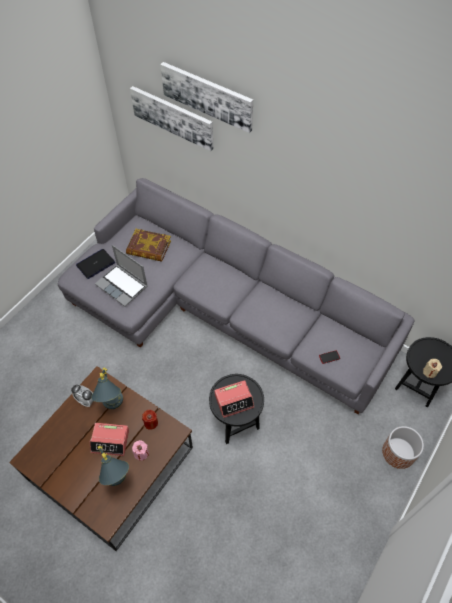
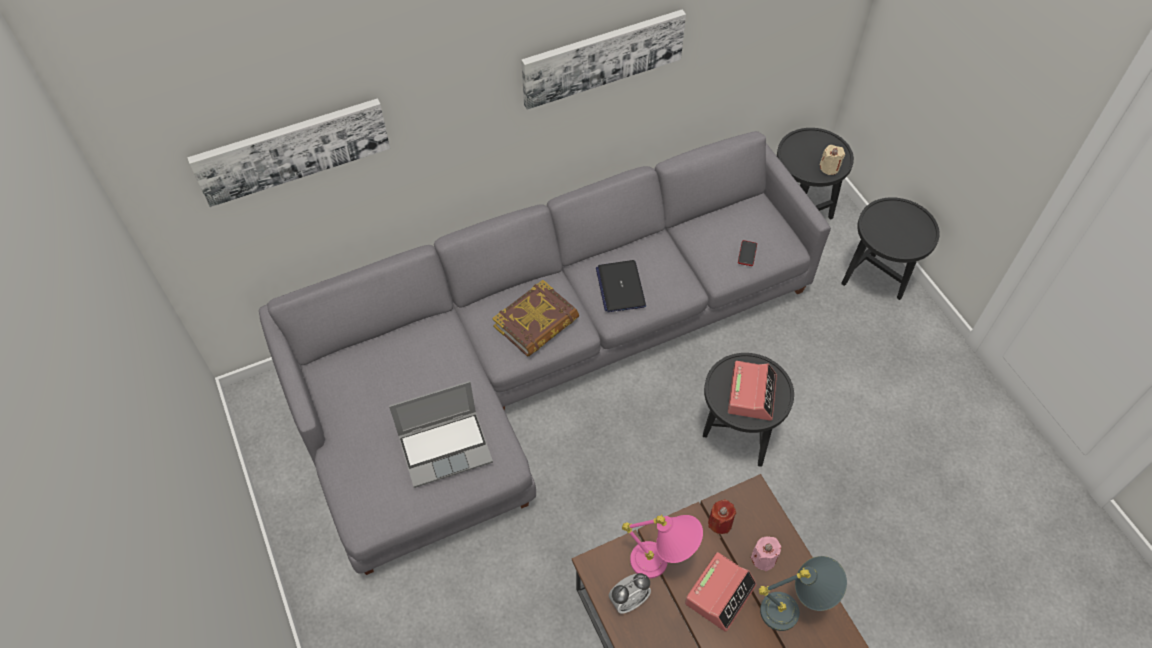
camera: 60 degrees left, 0 degrees up
laptop [76,249,115,279] -> laptop moved to [596,260,646,312]
grey table lamp [91,368,123,409] -> pink table lamp [622,515,703,579]
book [126,229,171,262] -> book moved to [492,280,579,357]
picture [160,62,253,133] -> picture moved to [521,10,686,110]
planter [382,426,424,469] -> black side table [841,197,940,300]

